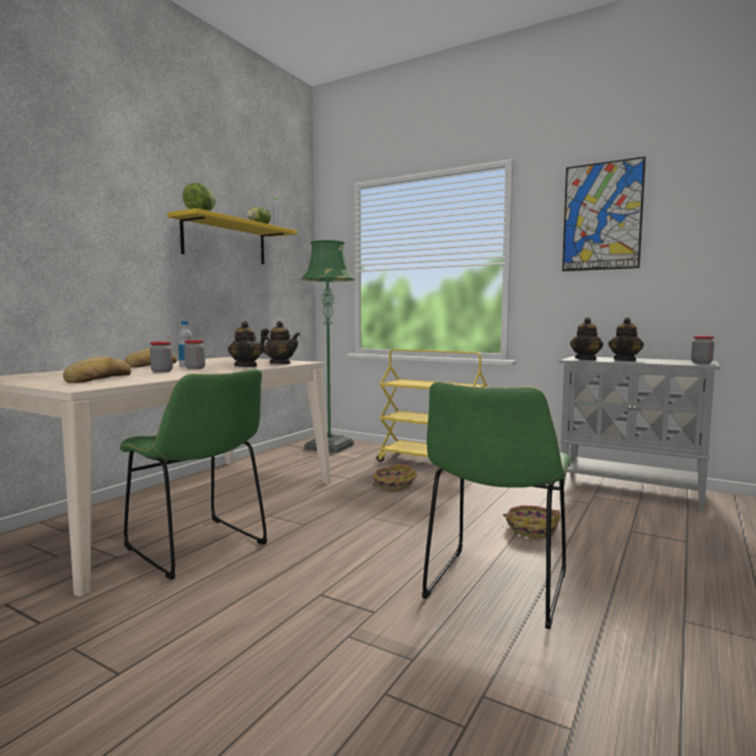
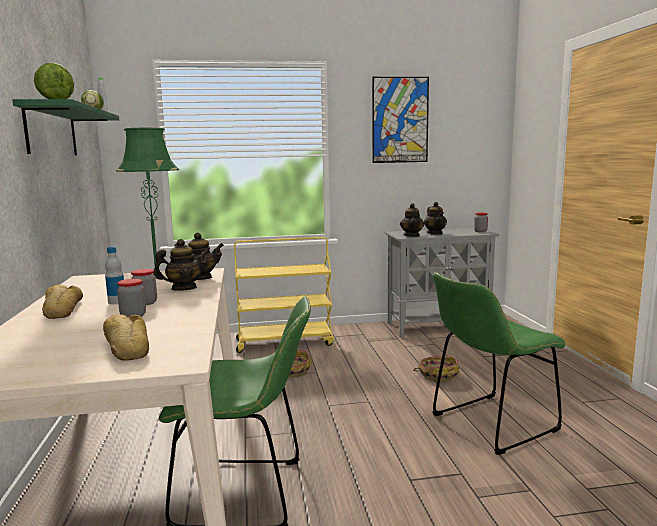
camera: 40 degrees left, 5 degrees up
yellow shelf [167,208,297,264] -> green shelf [13,99,119,155]
teapot [228,321,263,367] -> teapot turned 60 degrees counterclockwise [153,239,209,291]
green chair [422,382,572,629] -> green chair turned 75 degrees clockwise [432,273,566,455]

